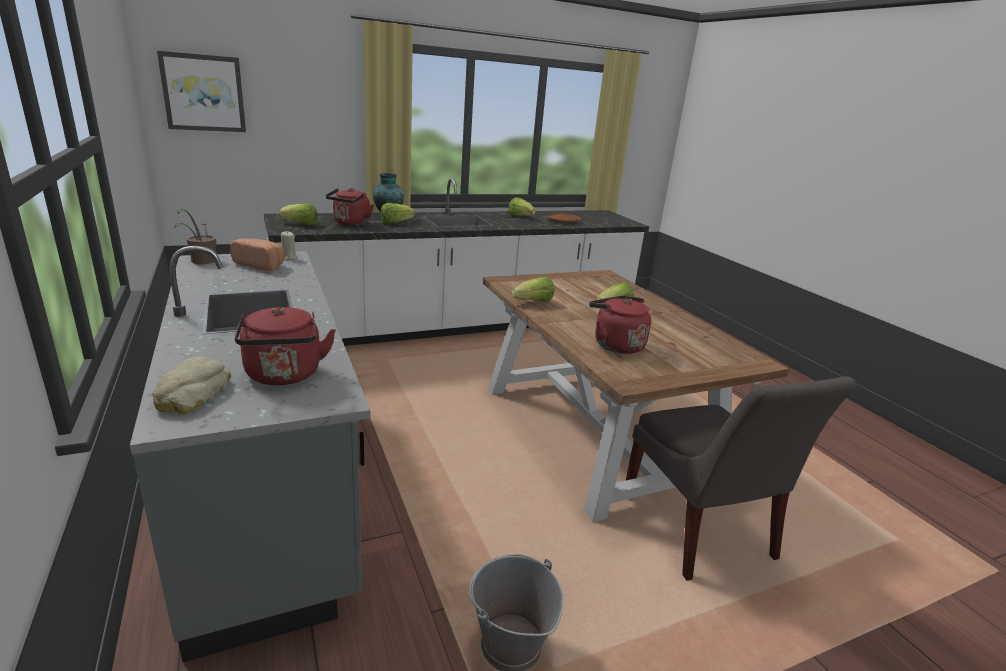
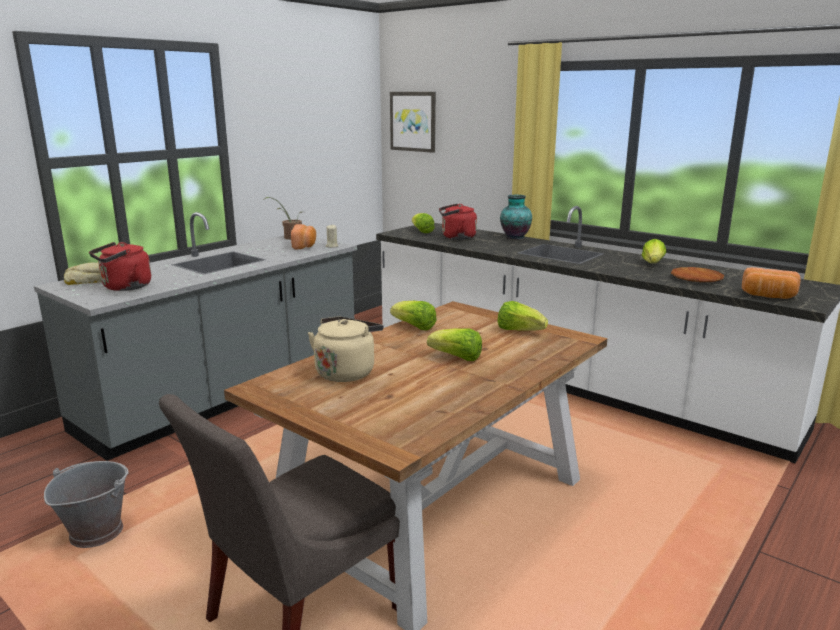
camera: 65 degrees right, 5 degrees down
lettuce [381,203,415,224] -> lettuce moved to [497,301,548,331]
red kettle [589,296,651,354] -> beige kettle [308,316,384,382]
none -> bread [742,267,800,299]

